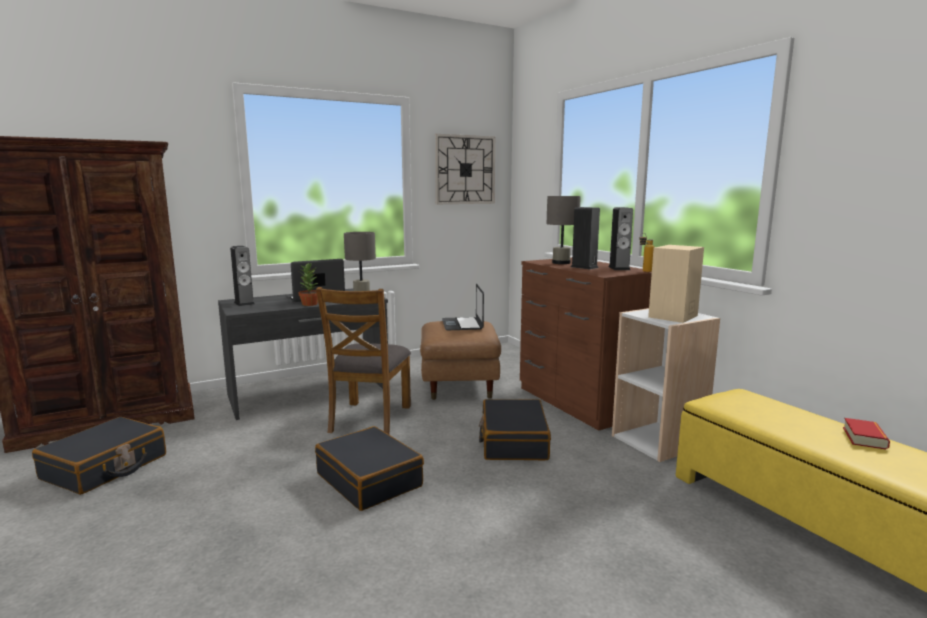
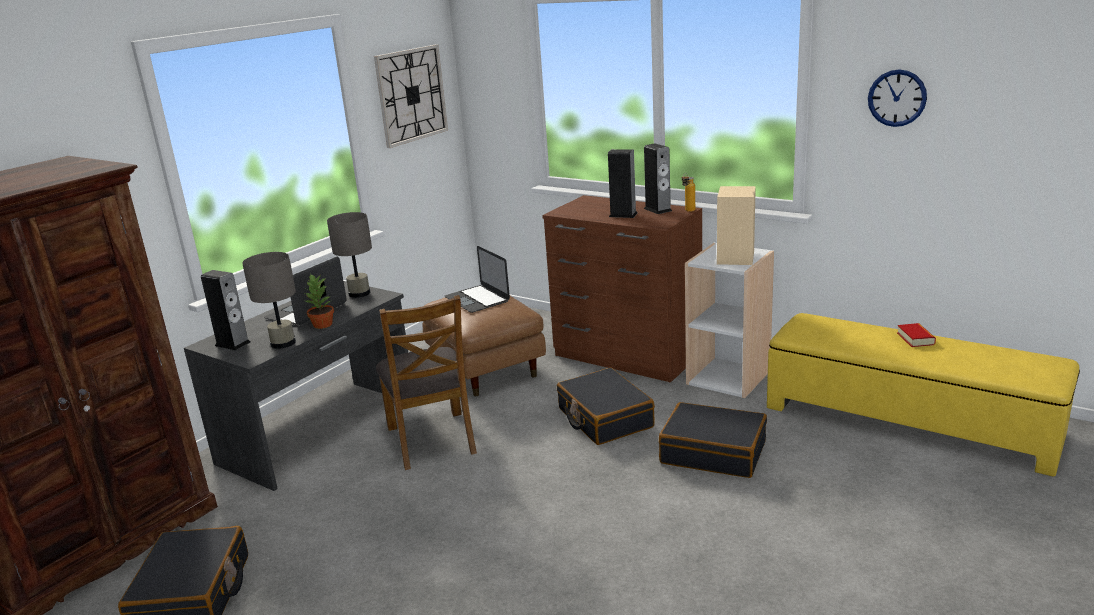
camera: 25 degrees left, 10 degrees up
black suitcase [315,426,424,511] -> black suitcase moved to [659,402,767,478]
grey table lamp [547,196,580,264] -> grey table lamp moved to [242,252,296,349]
none -> wall clock [868,69,927,127]

